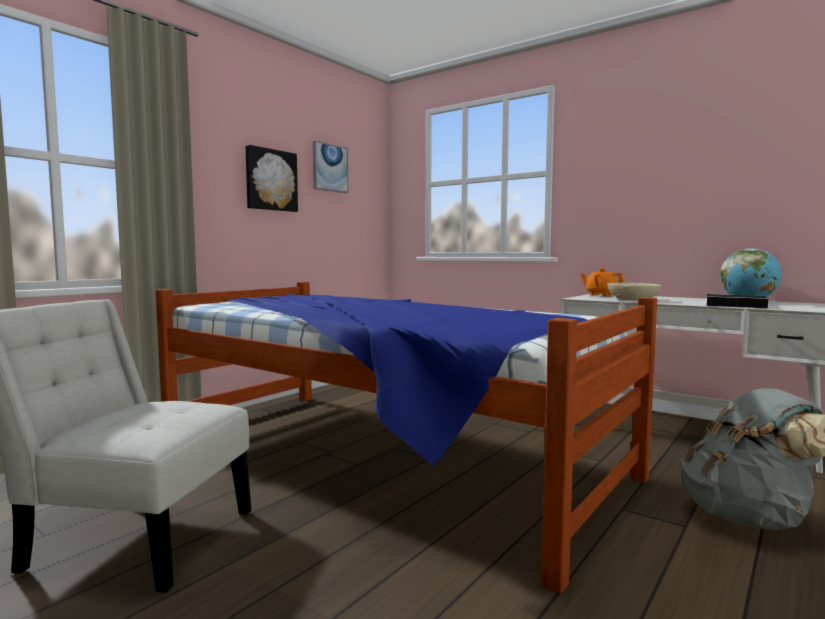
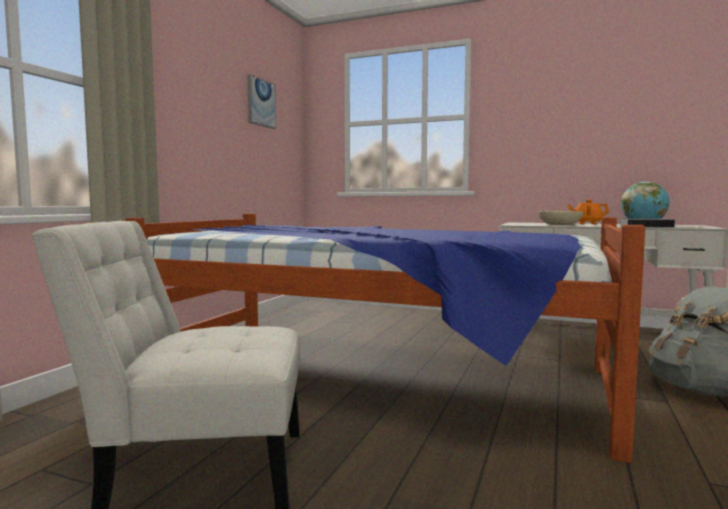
camera: 15 degrees left, 0 degrees up
picture [245,145,298,212] -> none
orange teapot [580,268,624,296] -> orange teapot moved to [567,200,609,224]

